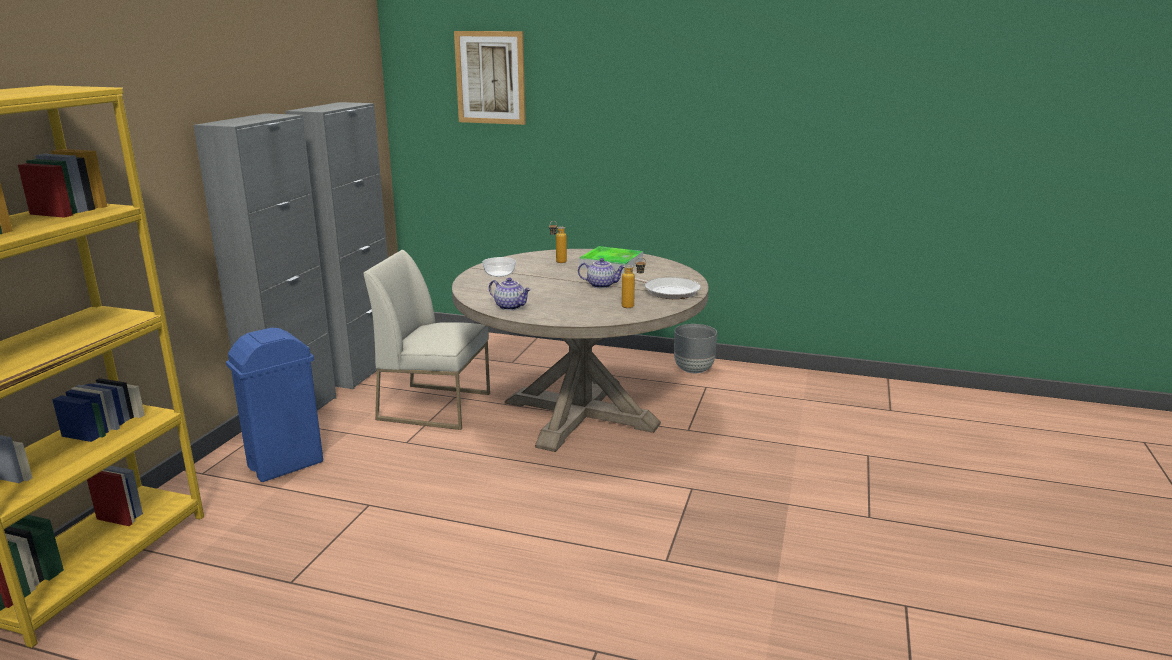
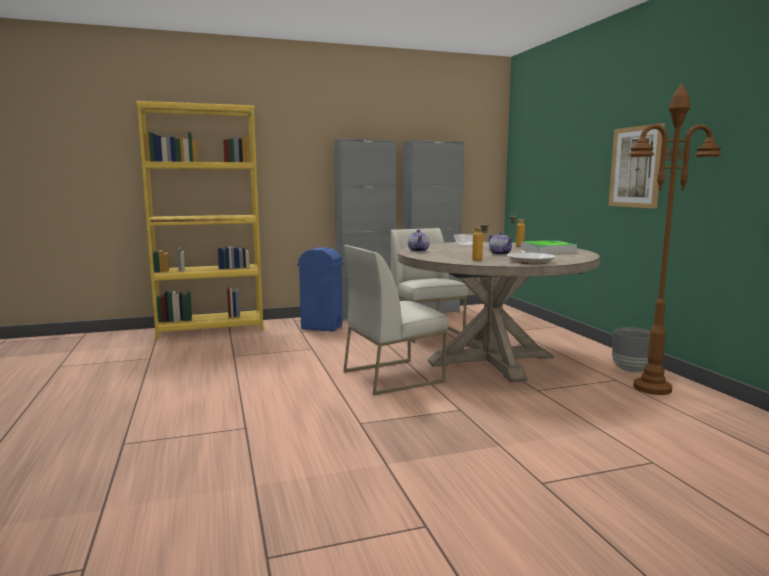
camera: 55 degrees right, 10 degrees down
picture [454,31,526,125] -> picture moved to [609,123,665,209]
none -> white chair [343,245,448,395]
none -> brown floor lamp [629,84,722,395]

